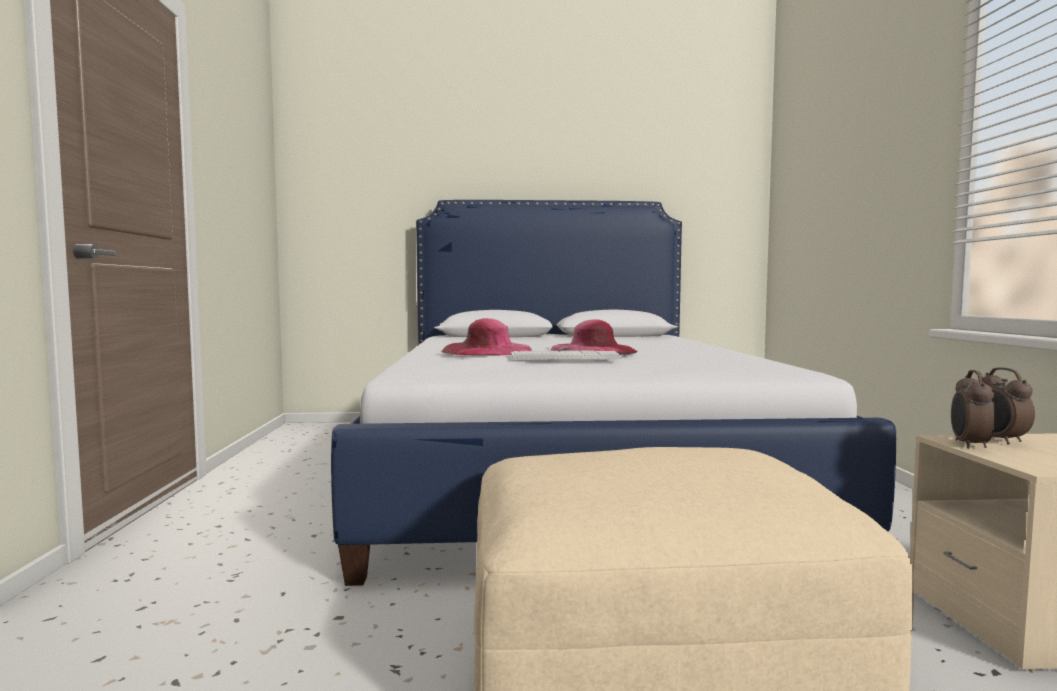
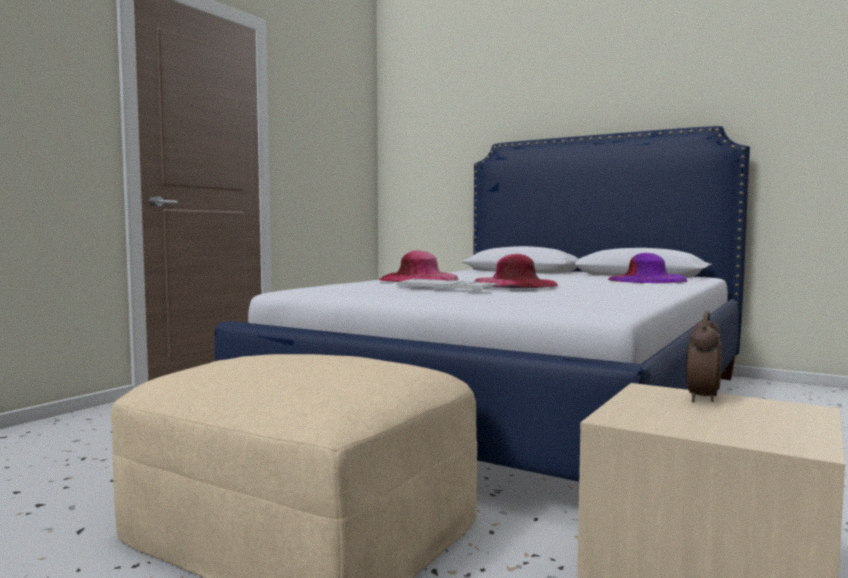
camera: 35 degrees right, 0 degrees up
alarm clock [951,370,995,449] -> none
none -> purple hat [608,253,688,283]

